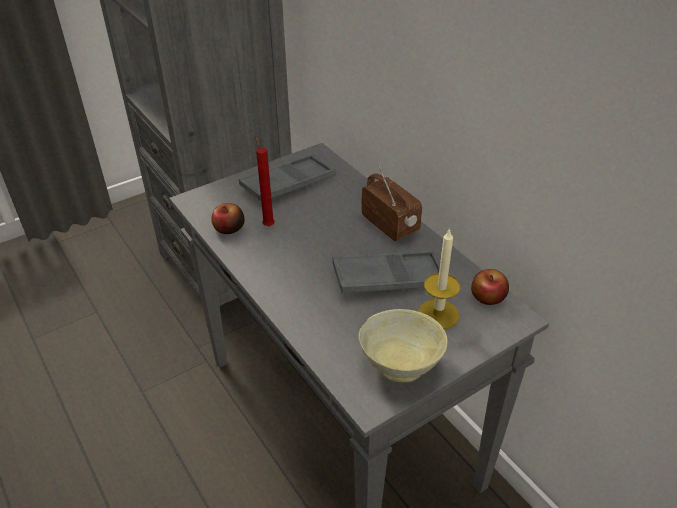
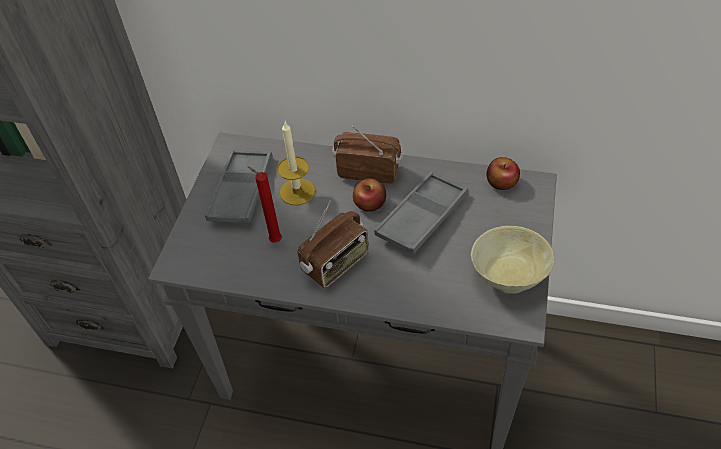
camera: 40 degrees left, 10 degrees up
apple [211,203,245,234] -> apple moved to [353,178,386,212]
candle [418,228,460,329] -> candle moved to [278,122,315,205]
none -> radio [298,201,369,288]

